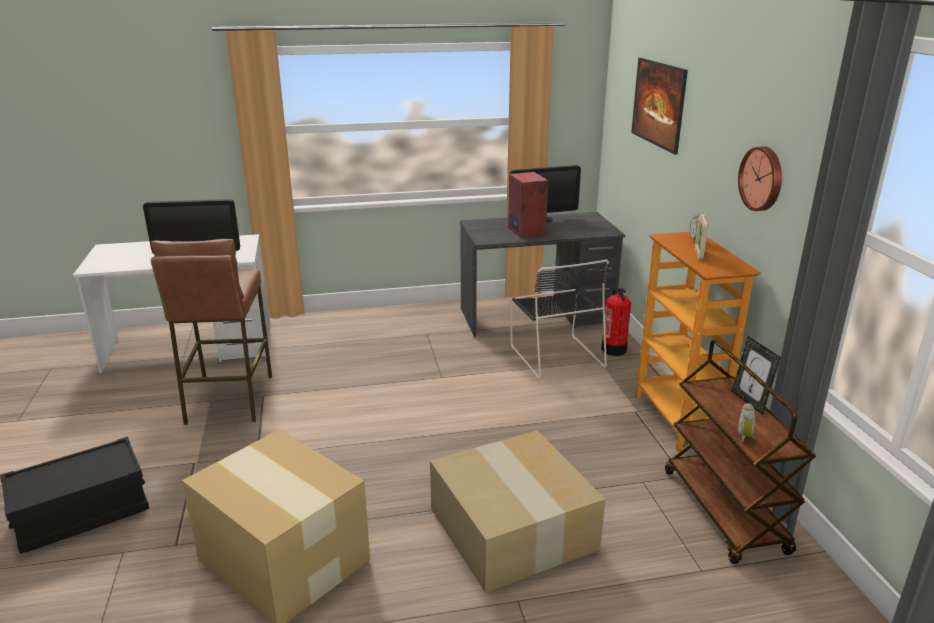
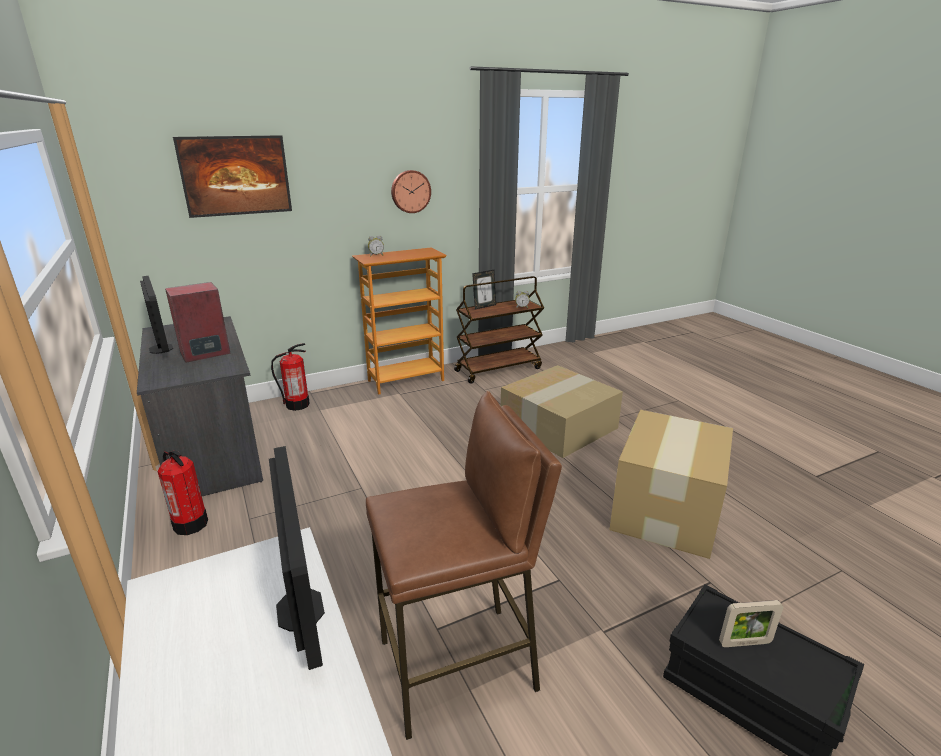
camera: 105 degrees left, 0 degrees up
black chair [510,259,609,379] -> none
picture frame [695,214,708,260] -> picture frame moved to [719,600,783,647]
none -> fire extinguisher [157,450,208,535]

